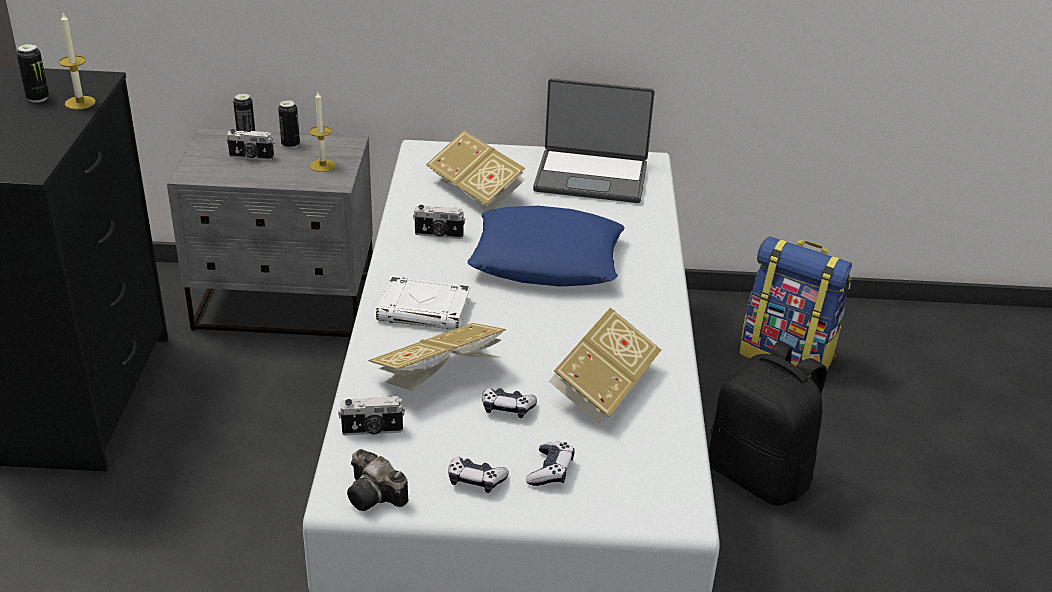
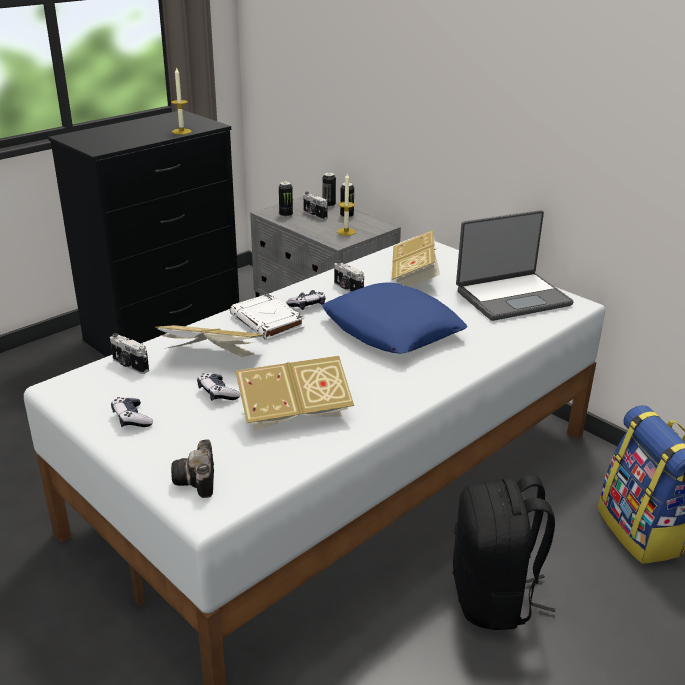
camera: 45 degrees right, 5 degrees down
can [17,44,49,103] -> can moved to [279,181,293,217]
camera [347,449,408,511] -> camera moved to [171,439,214,498]
game controller [526,442,575,486] -> game controller moved to [286,290,326,310]
laptop [533,78,655,203] -> laptop turned 75 degrees counterclockwise [456,210,574,321]

